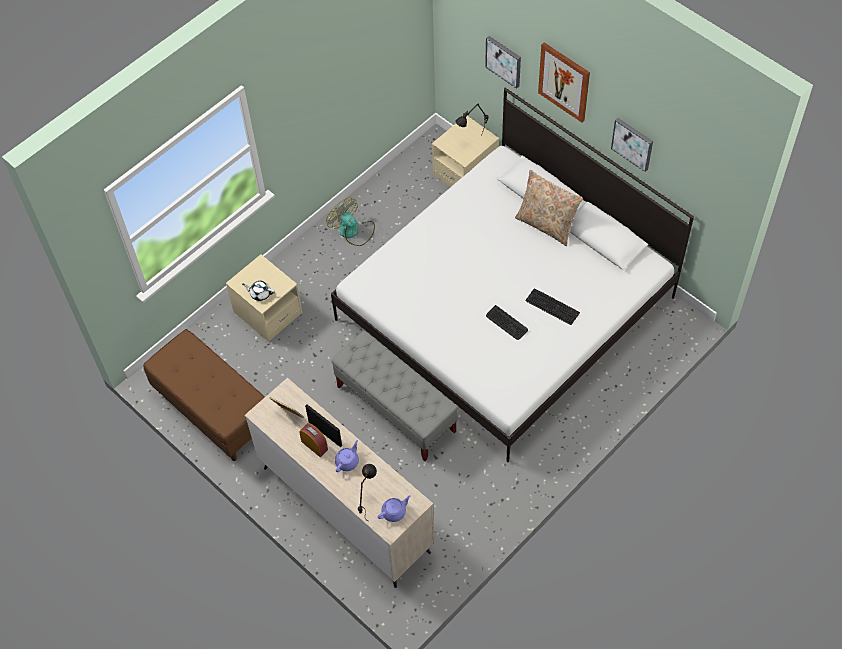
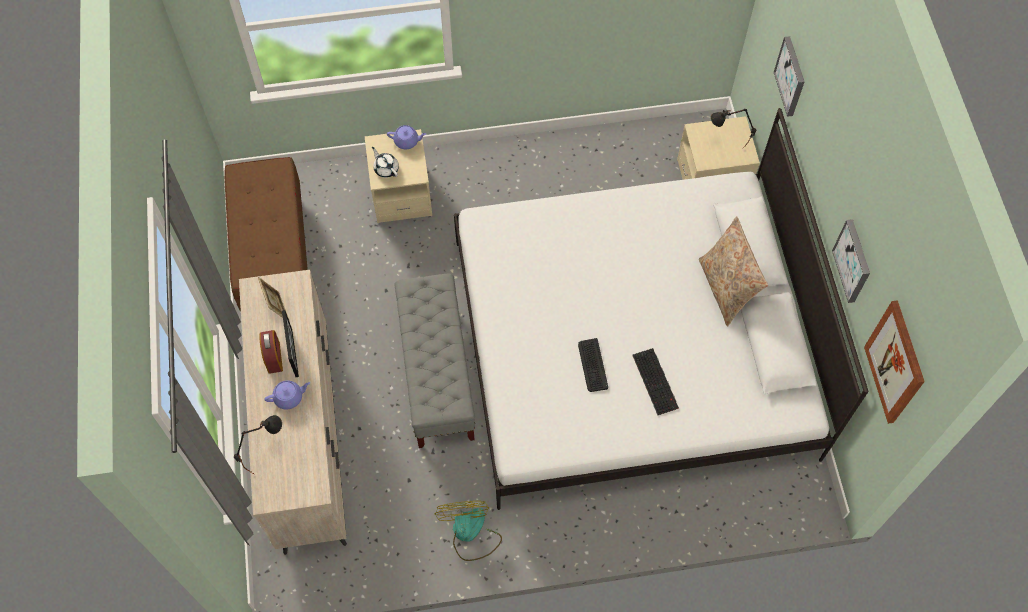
camera: 35 degrees right, 5 degrees up
fan [326,197,375,246] -> fan moved to [434,501,502,561]
purple teapot [378,495,411,522] -> purple teapot moved to [387,125,426,149]
picture [538,42,590,123] -> picture moved to [864,300,925,424]

